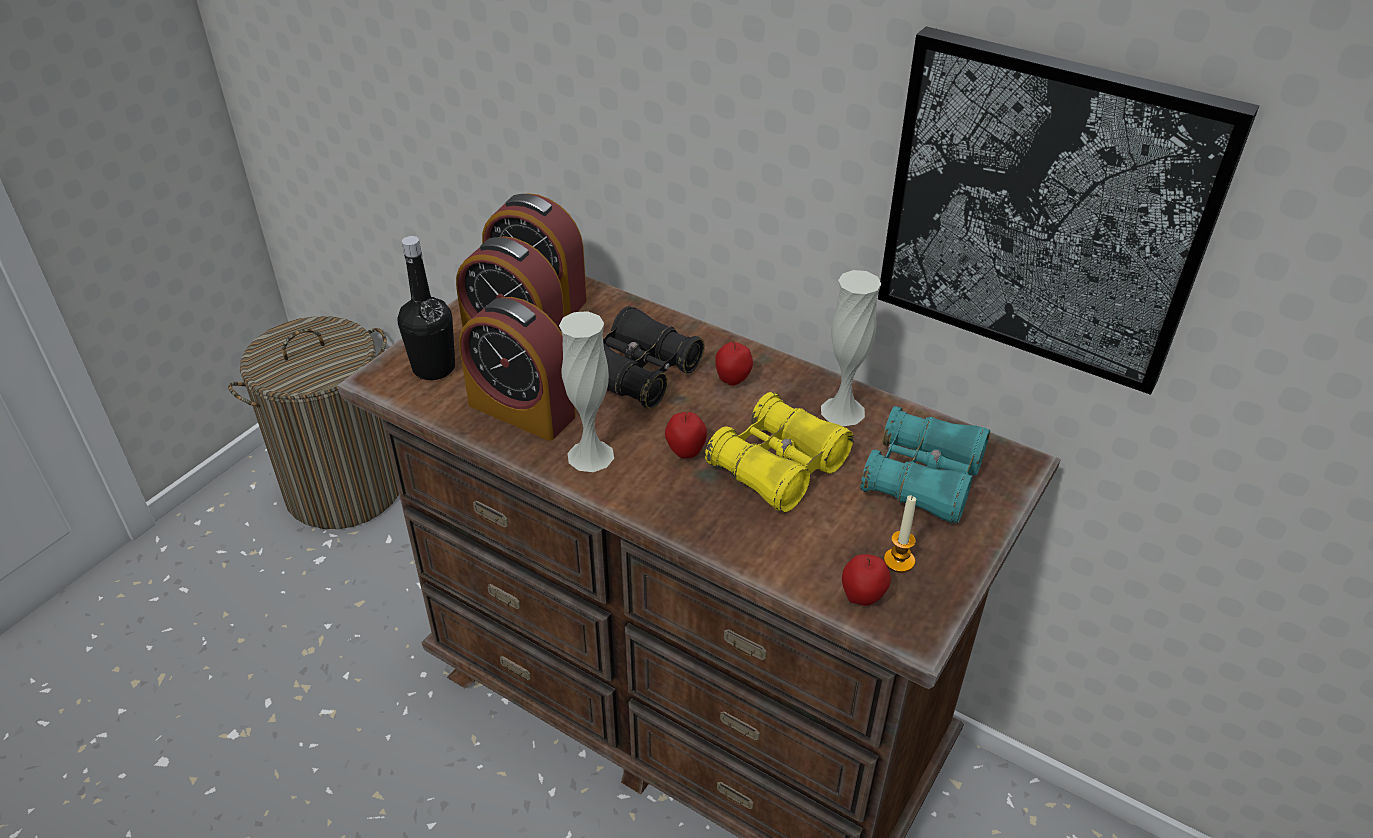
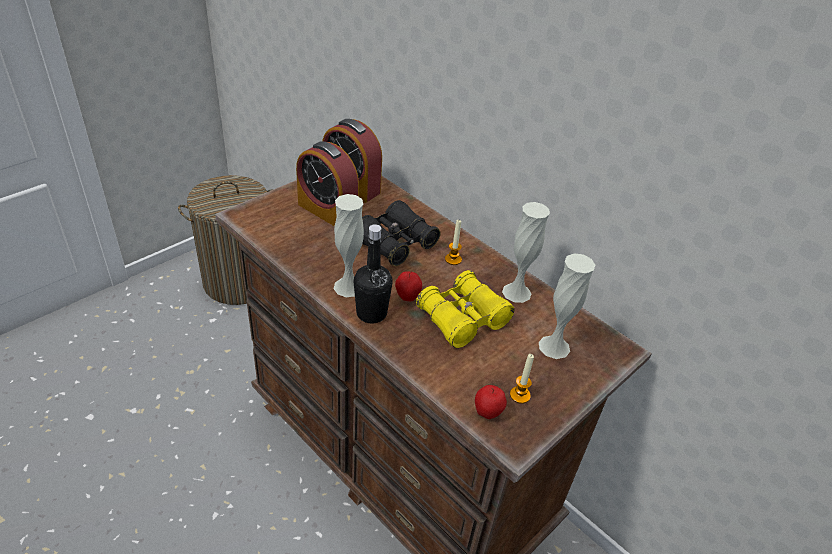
camera: 10 degrees right, 0 degrees up
black bottle [397,236,455,380] -> black bottle moved to [354,224,393,324]
alarm clock [459,297,576,441] -> none
apple [715,341,753,386] -> candle [445,220,462,265]
turquoise binoculars [860,406,990,524] -> white vase [539,253,595,359]
picture [878,26,1259,395] -> none

